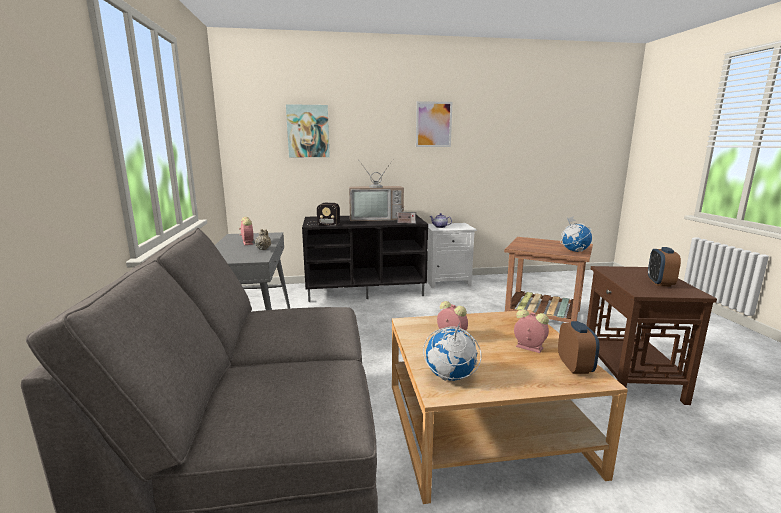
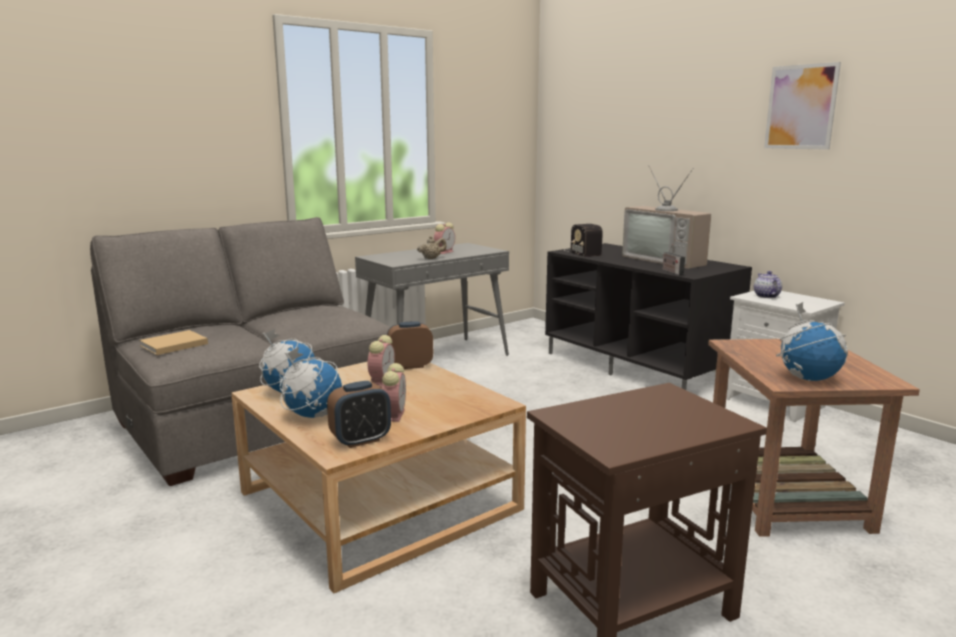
camera: 60 degrees right, 0 degrees up
picture [286,104,330,157] -> none
alarm clock [648,247,681,287] -> alarm clock moved to [387,321,433,369]
none -> beige book [139,330,208,355]
none -> globe [280,347,342,418]

